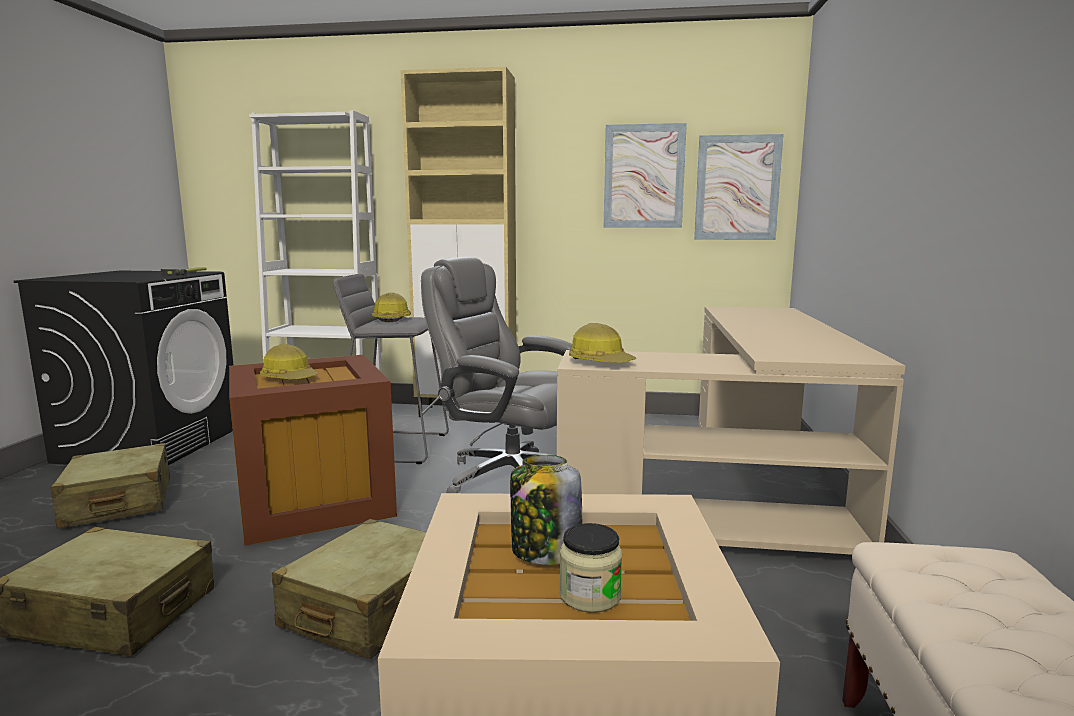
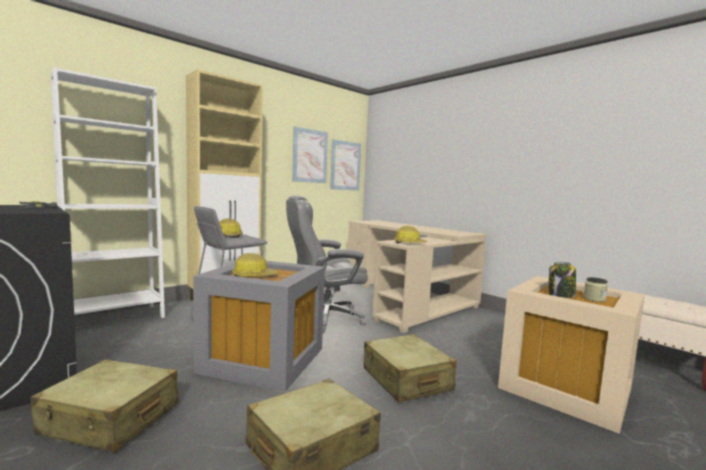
camera: 50 degrees left, 5 degrees down
brown storage box [229,355,397,546] -> grey storage box [193,261,325,392]

